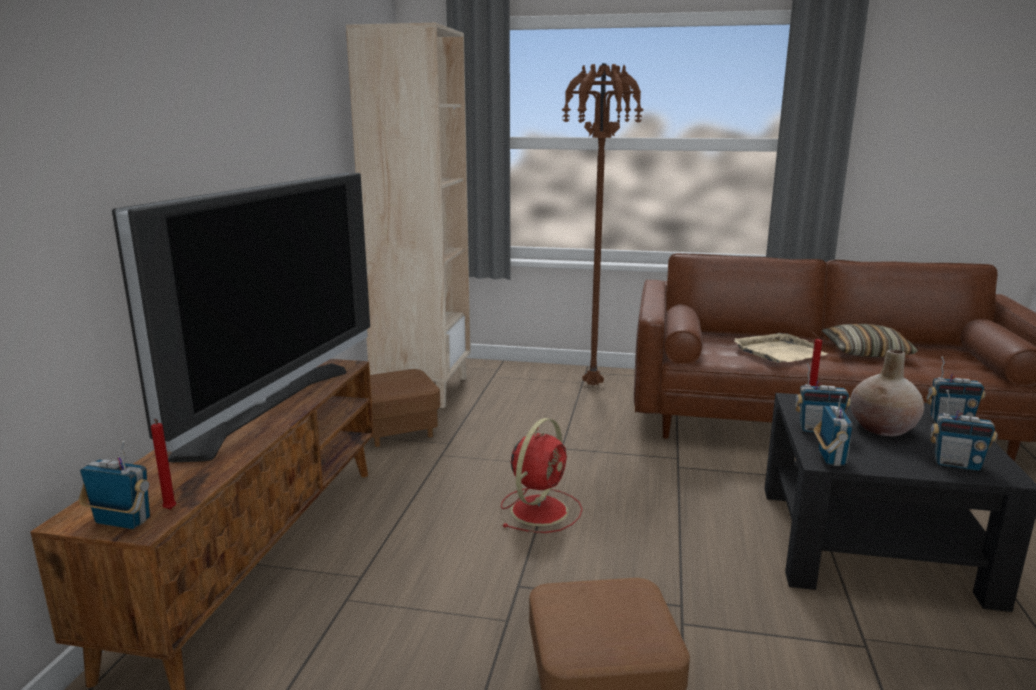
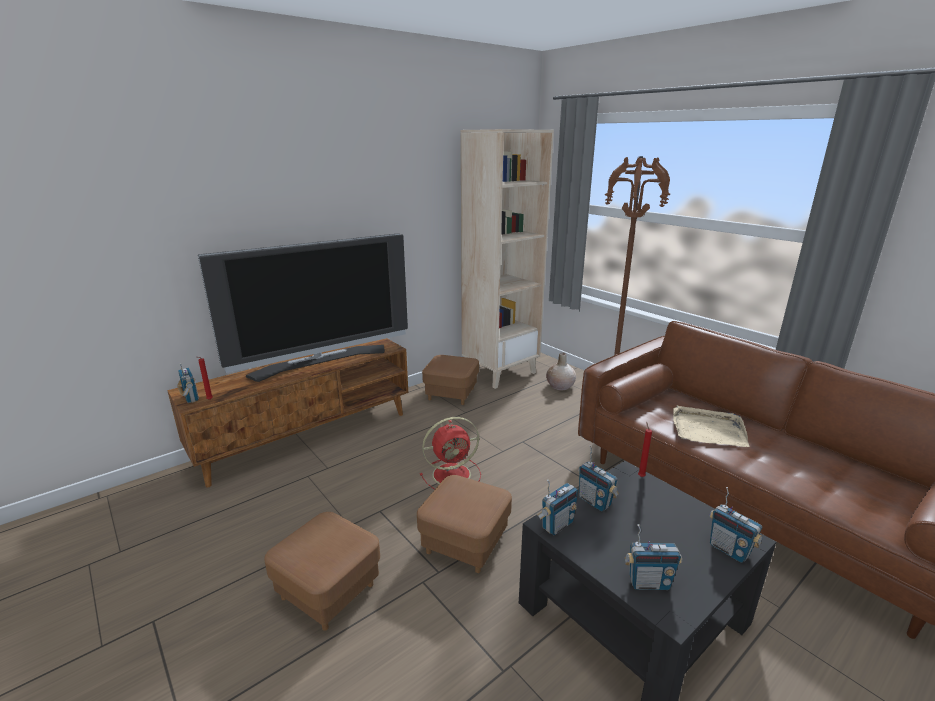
camera: 40 degrees right, 5 degrees up
pillow [822,324,918,357] -> none
beige vase [851,349,924,436] -> beige vase moved to [546,352,576,391]
radio [930,390,997,471] -> radio turned 60 degrees counterclockwise [625,524,682,590]
none -> brown ottoman [417,475,512,573]

